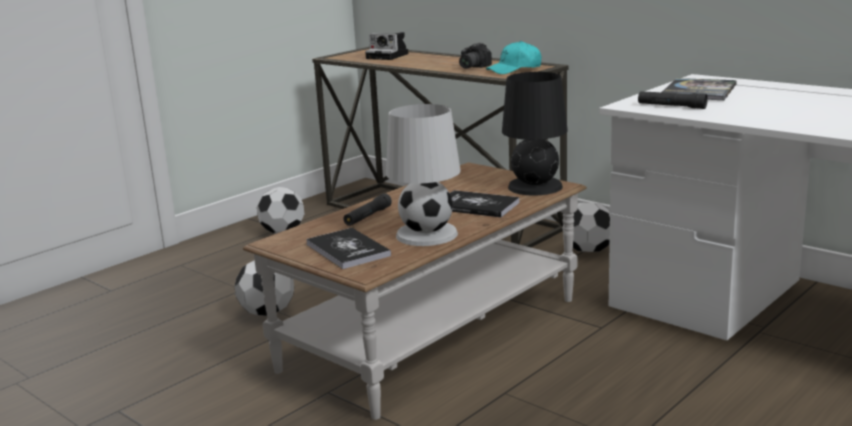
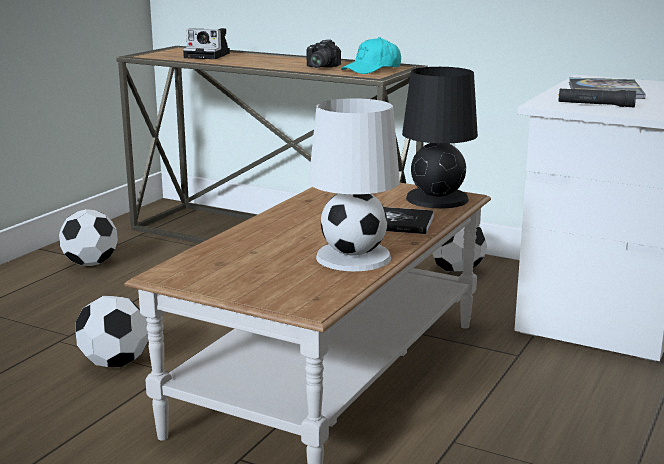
camera: 15 degrees left, 0 degrees up
book [306,228,391,269] -> none
black flashlight [343,193,392,226] -> none

